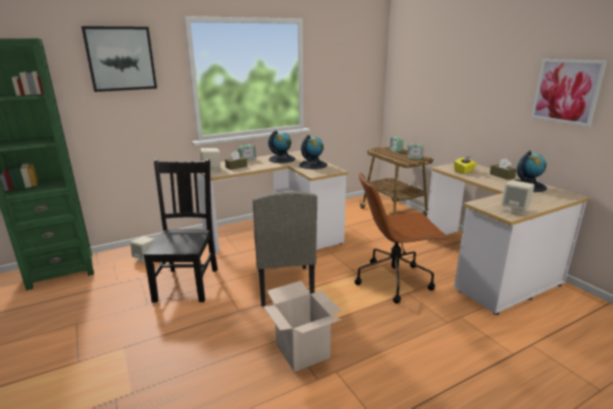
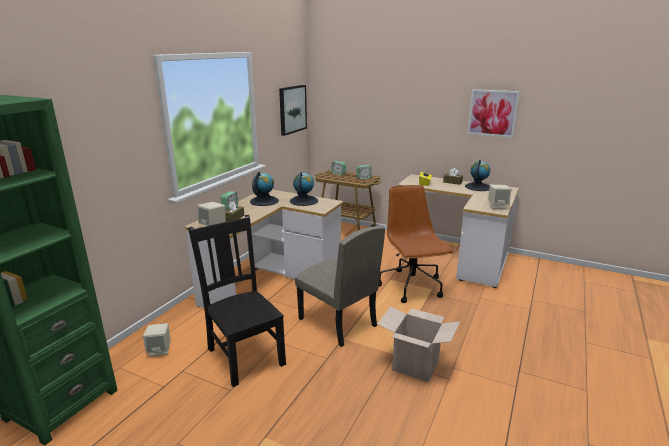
camera: 35 degrees left, 0 degrees up
picture [81,26,157,92] -> picture moved to [279,85,307,136]
brown office chair [355,172,448,304] -> brown office chair turned 120 degrees clockwise [378,185,454,303]

